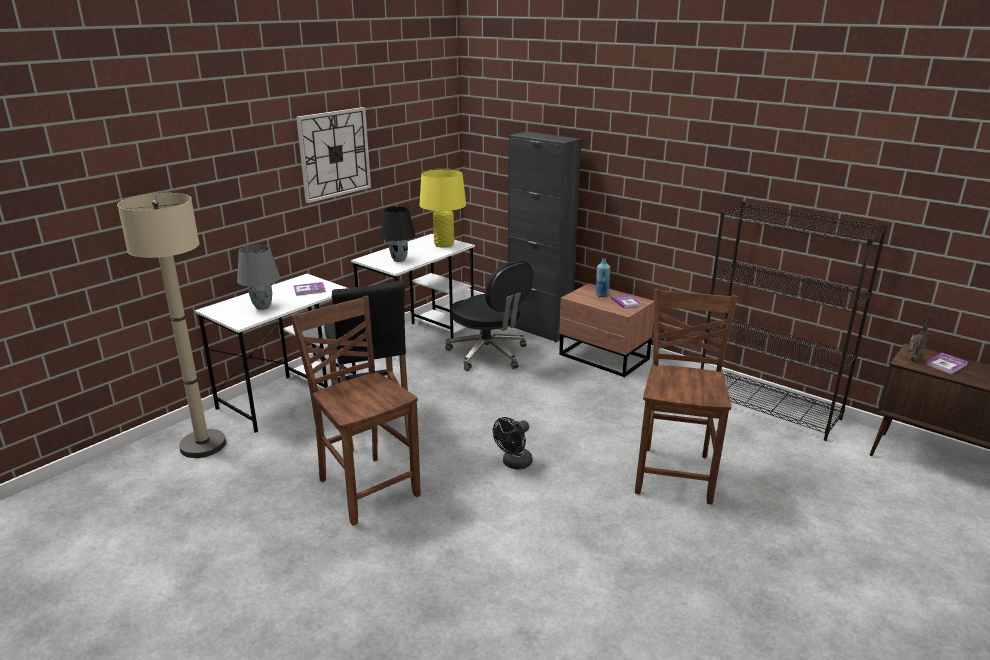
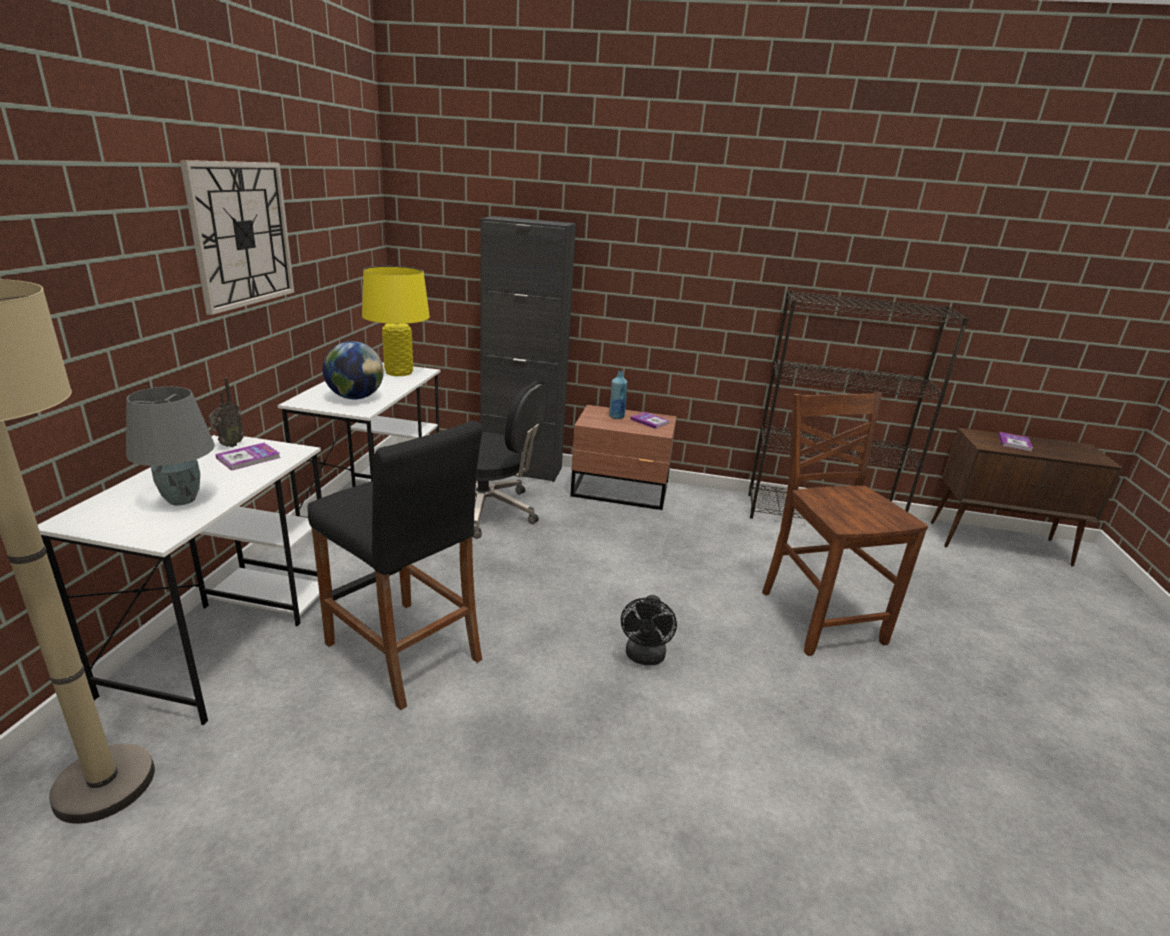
camera: 30 degrees left, 0 degrees up
brown chair [290,296,421,526] -> none
black table lamp [380,207,415,262] -> globe [322,341,384,399]
radio [908,313,931,362] -> radio moved to [209,377,244,447]

